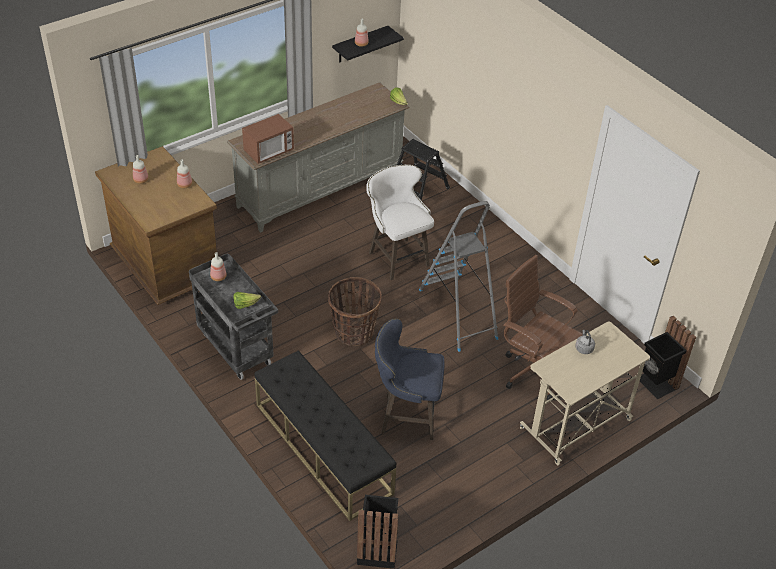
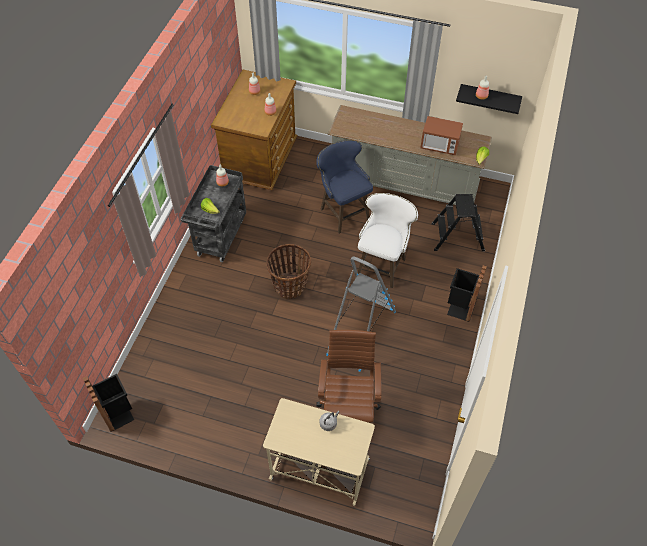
camera: 55 degrees right, 10 degrees up
microwave [242,114,294,164] -> microwave moved to [420,116,463,155]
black bench [255,350,396,521] -> none
blue stool [375,319,445,440] -> blue stool moved to [316,140,373,234]
black trash can [640,316,696,399] -> black trash can moved to [447,265,487,322]

